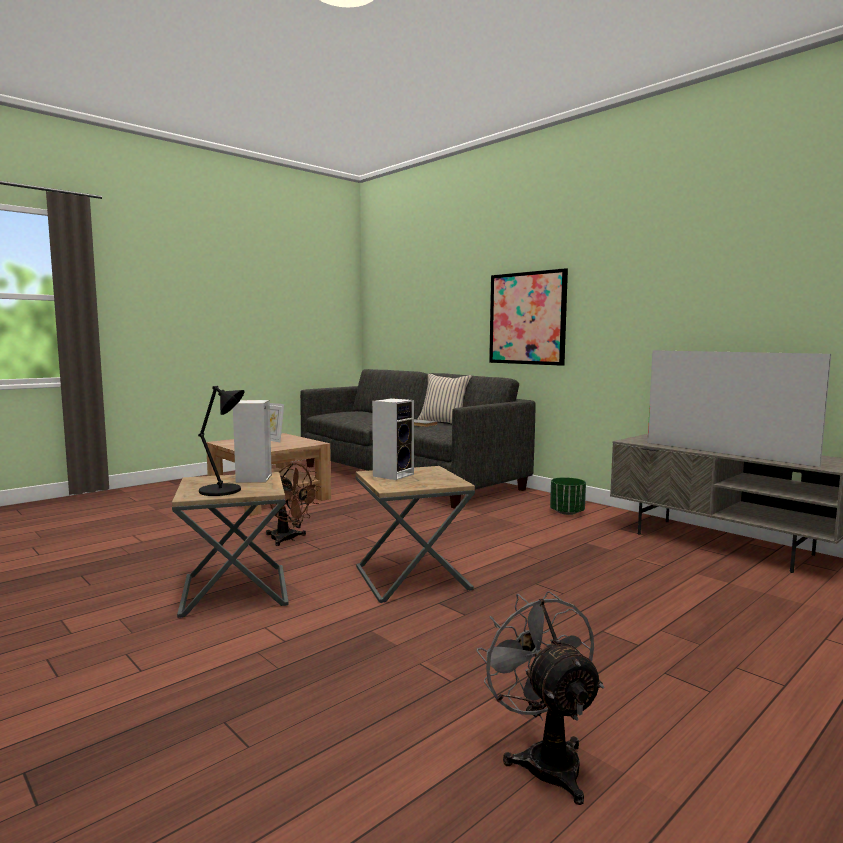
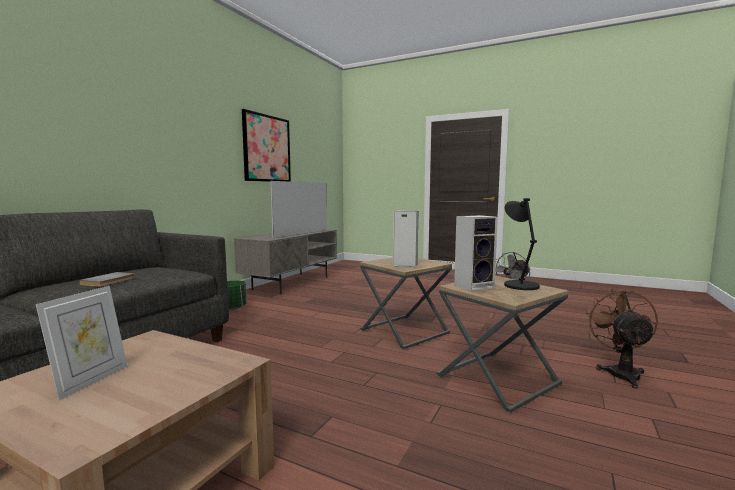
camera: 110 degrees left, 0 degrees up
brown fan [266,463,321,546] -> brown fan moved to [586,289,658,389]
beige pillow [418,374,472,424] -> none
picture [489,268,568,366] -> picture moved to [242,109,291,182]

